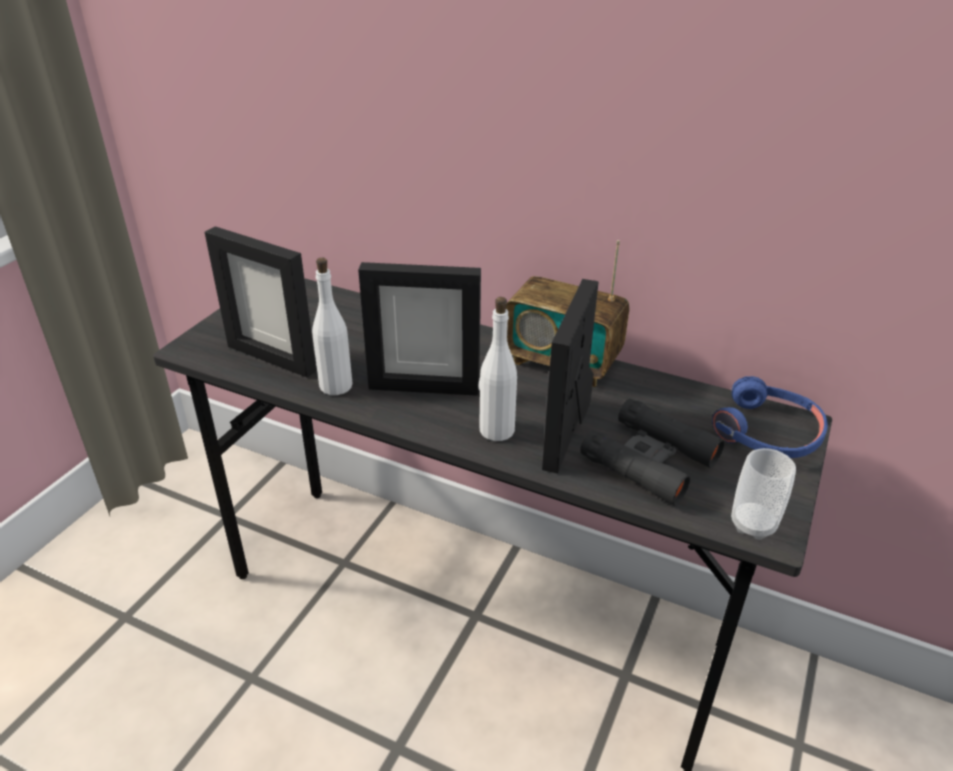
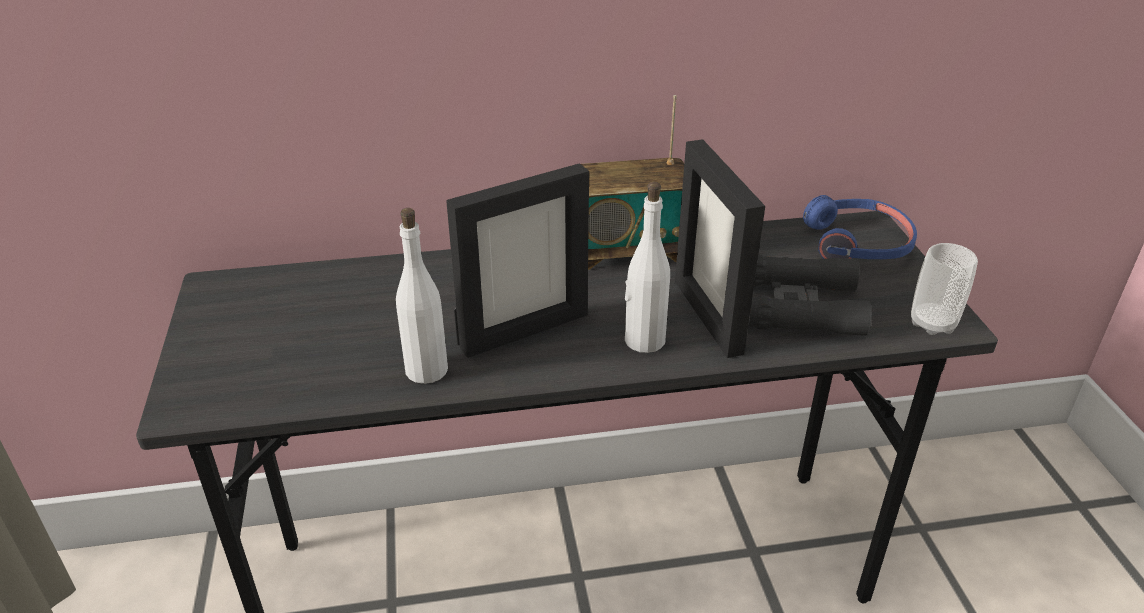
camera: 35 degrees left, 0 degrees up
picture frame [205,226,316,378] -> none

